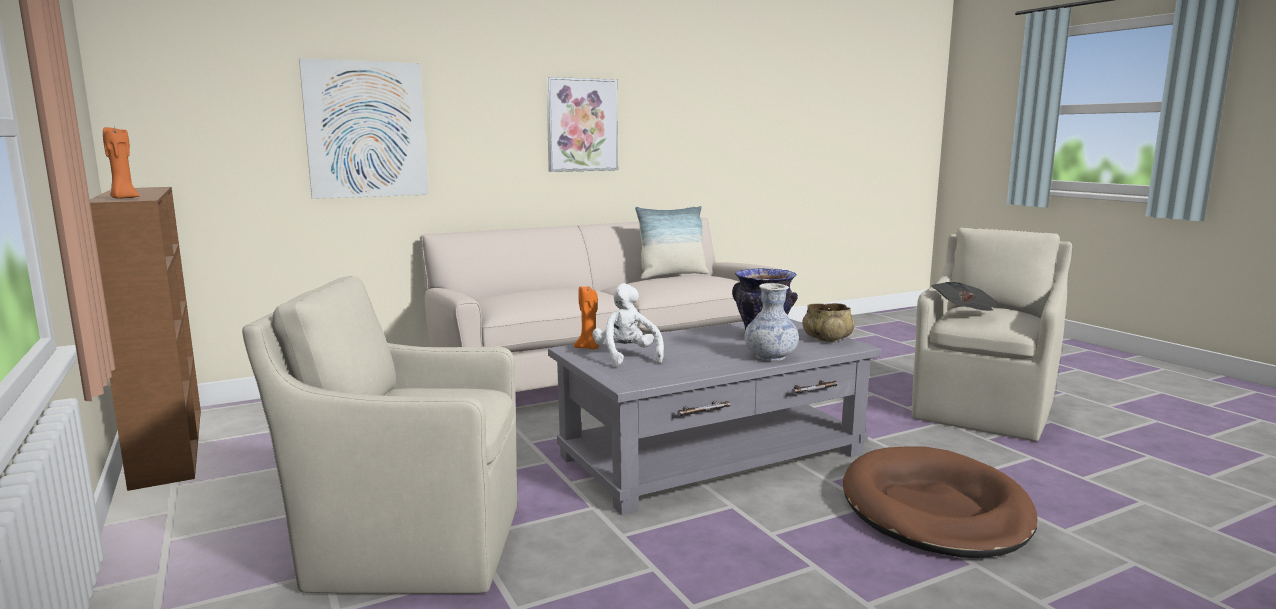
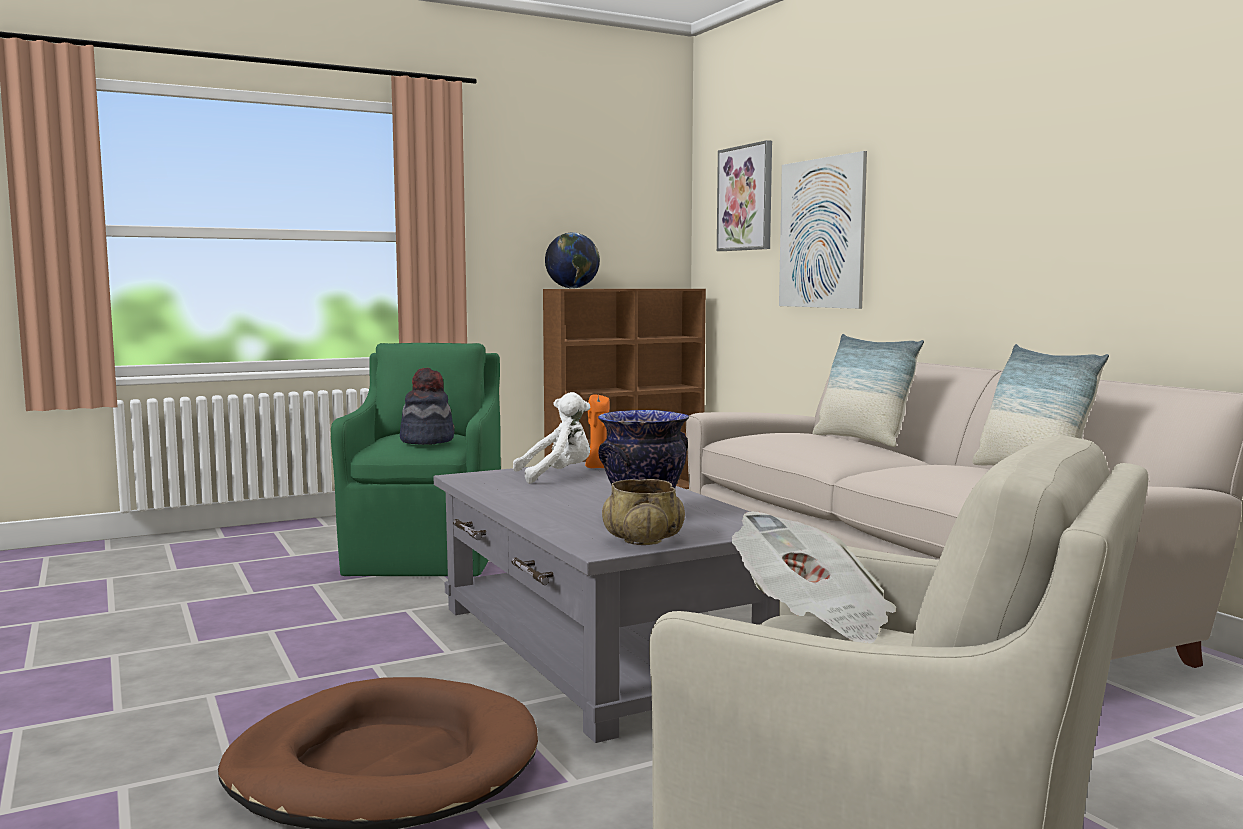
camera: 90 degrees right, 5 degrees down
orange candle [103,126,140,199] -> globe [545,232,600,289]
beige armchair [242,276,517,594] -> green armchair [331,343,501,576]
picture [546,77,618,172] -> picture moved to [717,140,772,251]
vase [744,283,799,361] -> none
none -> hat [400,368,455,445]
none -> pillow [813,334,924,447]

